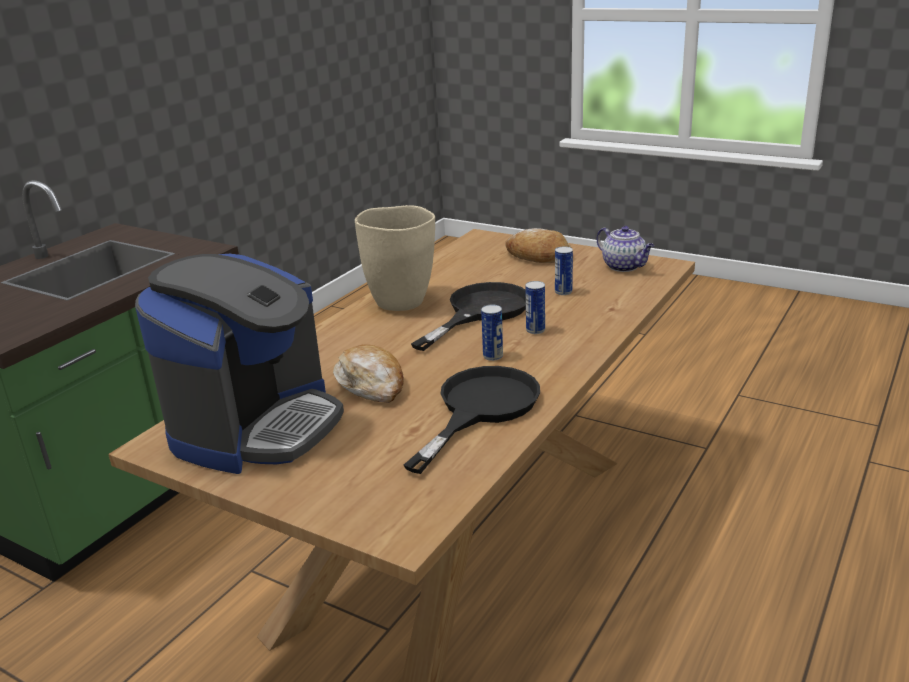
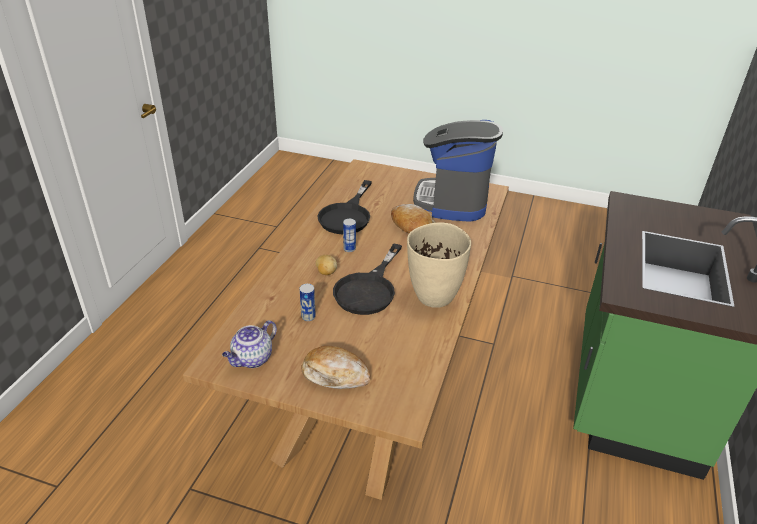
camera: 165 degrees right, 10 degrees up
can [525,281,545,334] -> potato [316,255,337,275]
teapot [597,226,654,272] -> teapot turned 90 degrees counterclockwise [222,320,277,368]

